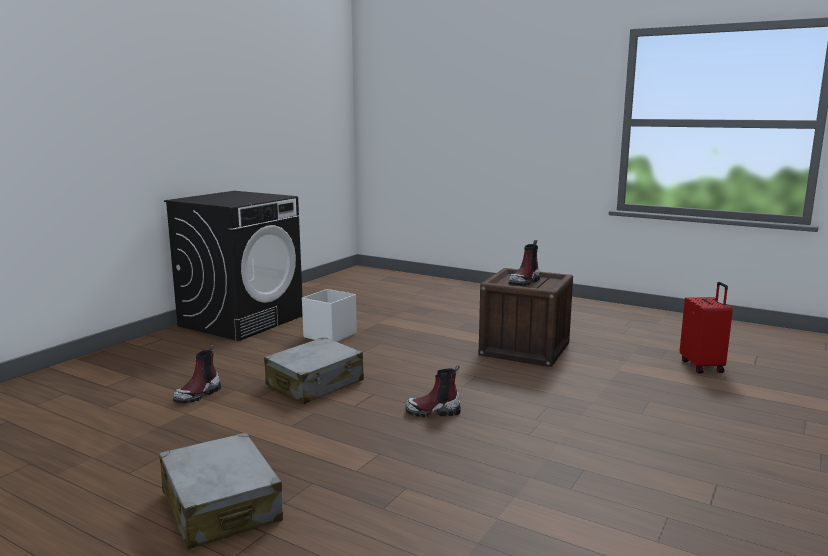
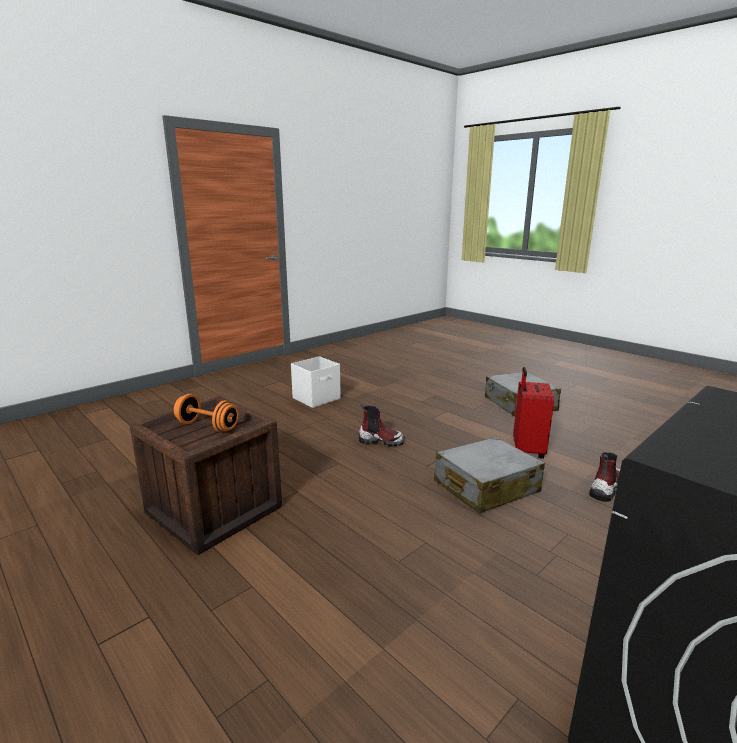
camera: 165 degrees left, 5 degrees up
white storage box [302,289,357,342] -> white storage box moved to [291,356,341,408]
boot [508,240,540,286] -> orange dumbbell [174,394,239,432]
red suitcase [680,282,733,374] -> red suitcase moved to [513,367,554,459]

